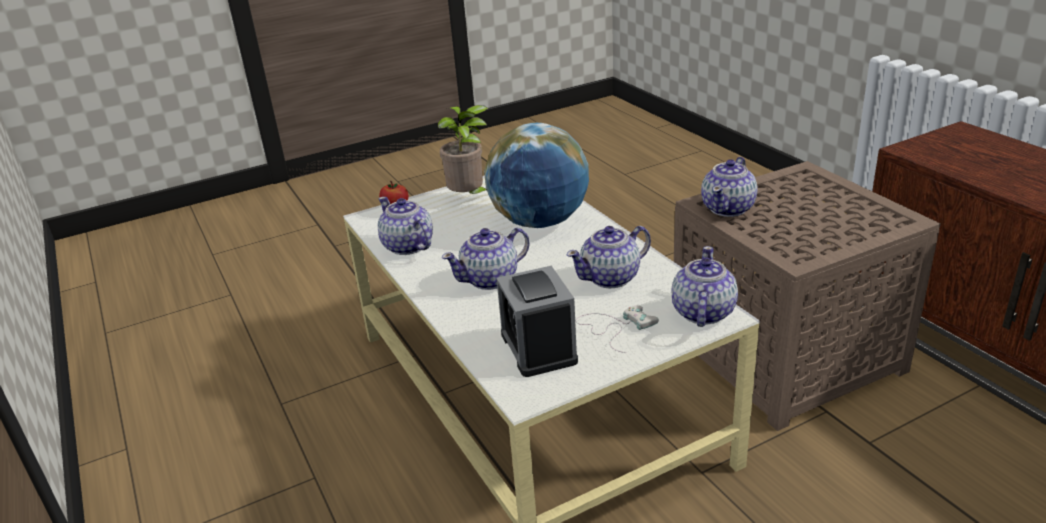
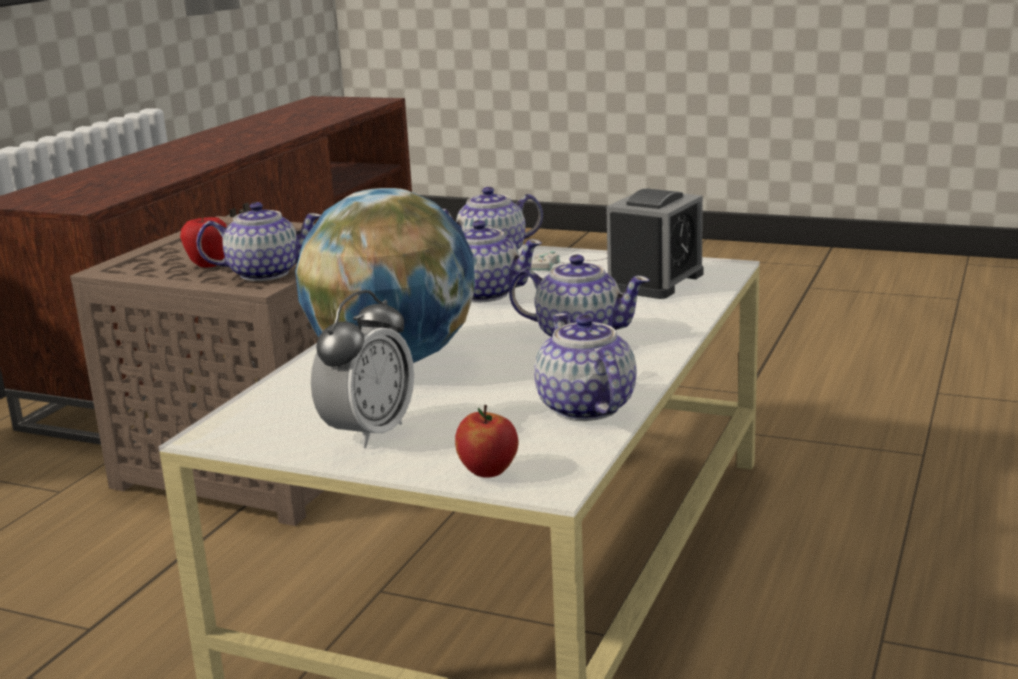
camera: 130 degrees left, 10 degrees down
teapot [378,197,433,255] -> teapot turned 150 degrees clockwise [534,313,637,421]
potted plant [438,105,488,194] -> alarm clock [311,290,414,448]
none -> apple [180,215,227,268]

